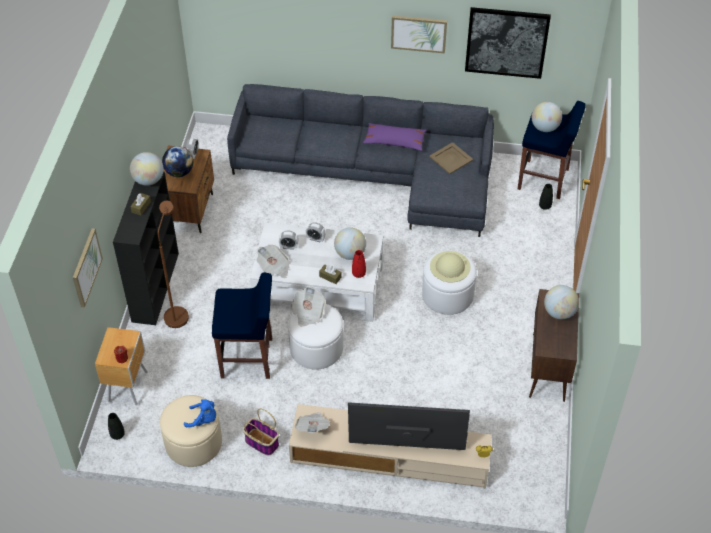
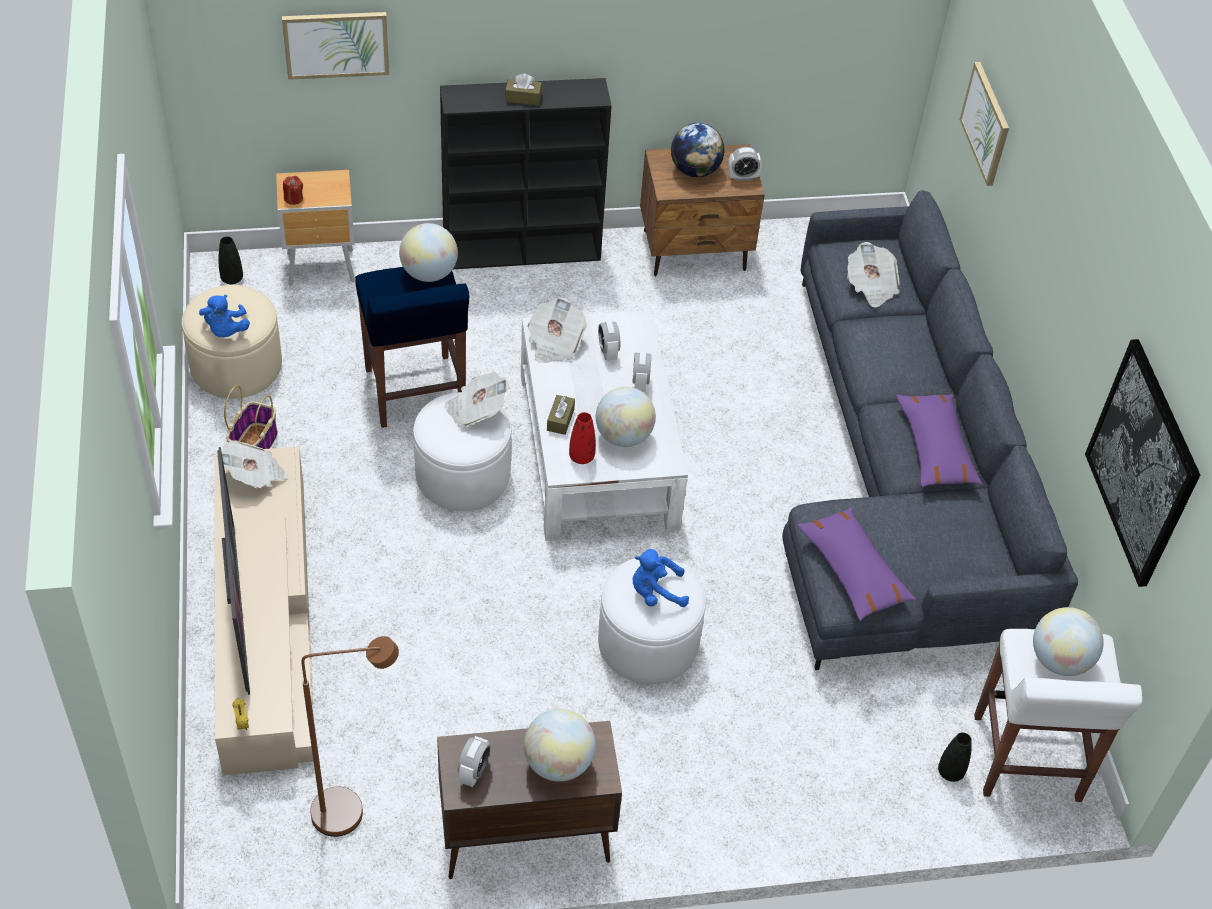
camera: 70 degrees right, 0 degrees up
globe [130,152,164,186] -> globe moved to [399,223,458,282]
brown floor lamp [158,201,189,328] -> brown floor lamp moved to [301,636,399,837]
picture [391,16,447,53] -> picture moved to [960,62,1009,186]
beige tray [429,142,473,174] -> none
beige hat [430,251,471,282] -> blue plush toy [633,549,689,607]
blue stool [518,101,586,199] -> white stool [974,629,1142,802]
none -> alarm clock [457,736,491,787]
none -> purple pillow [797,507,916,621]
none -> newspaper [847,242,900,308]

